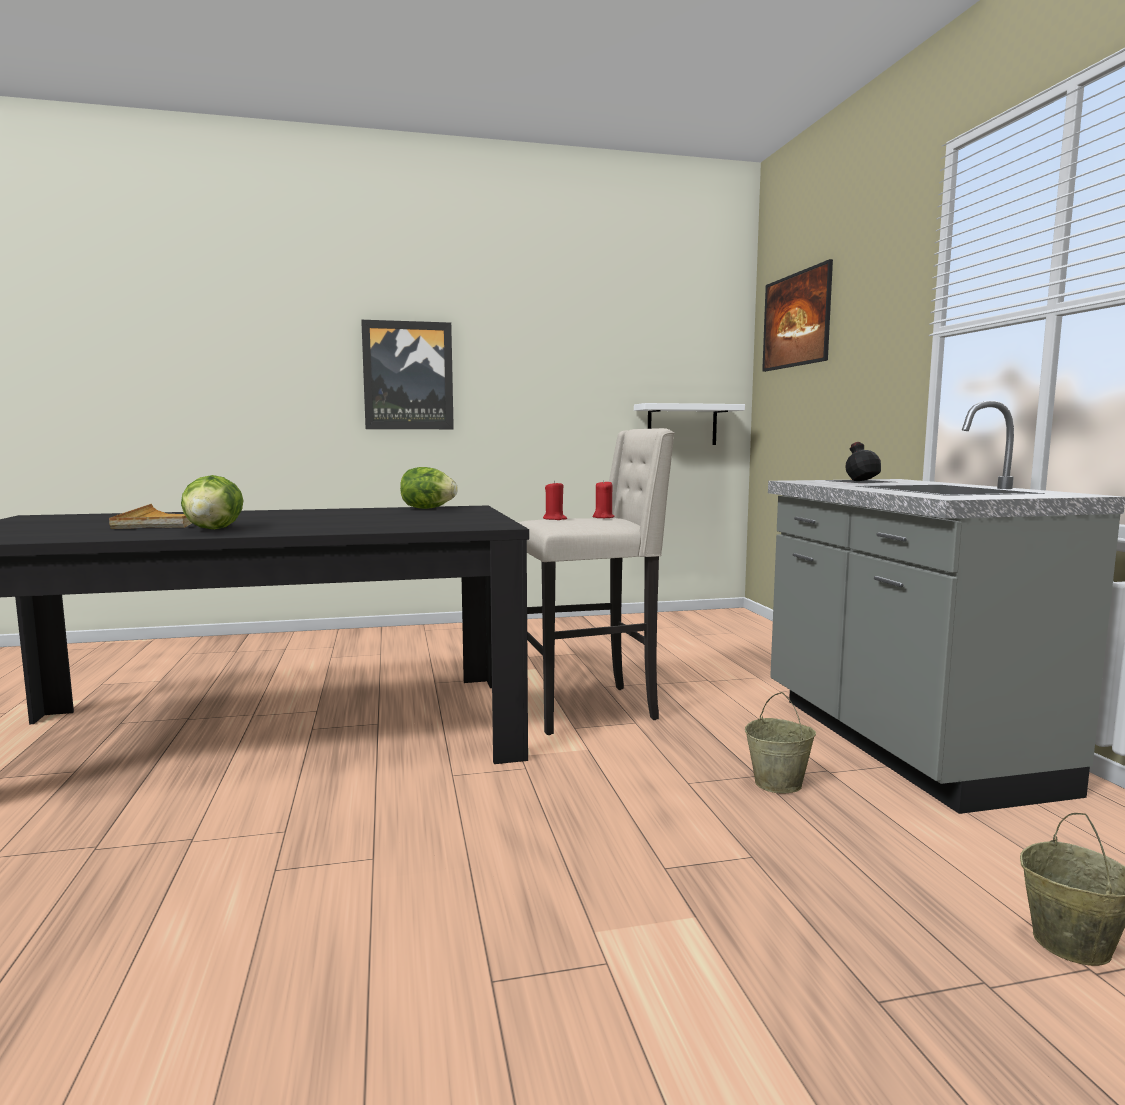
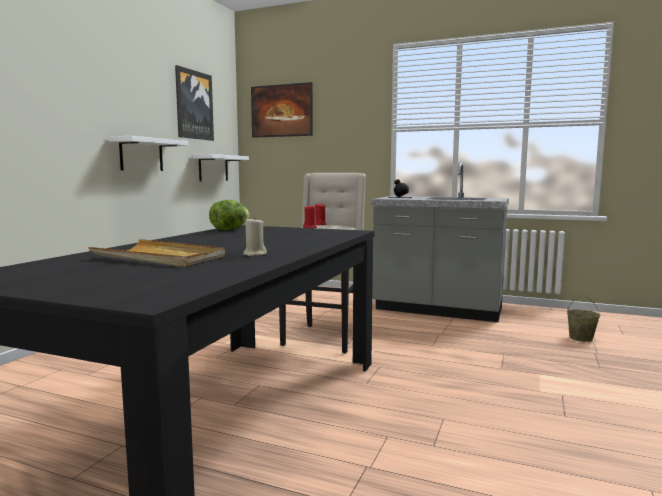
camera: 55 degrees left, 0 degrees up
lettuce [181,475,244,529] -> beige candle [243,217,267,256]
picture [361,320,454,429] -> picture moved to [175,65,214,141]
beige bucket [745,692,816,794] -> none
none -> white shelf [109,136,188,171]

